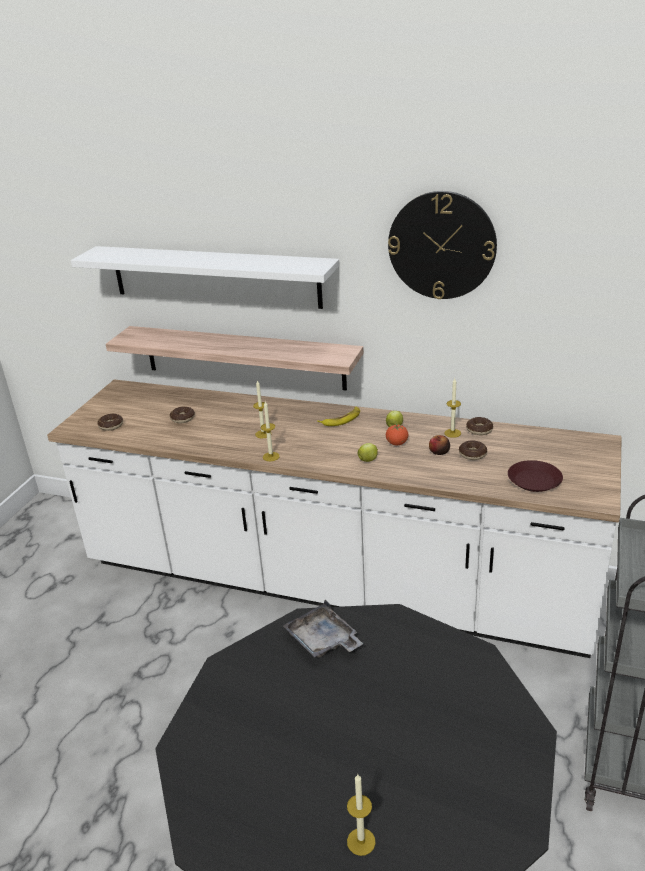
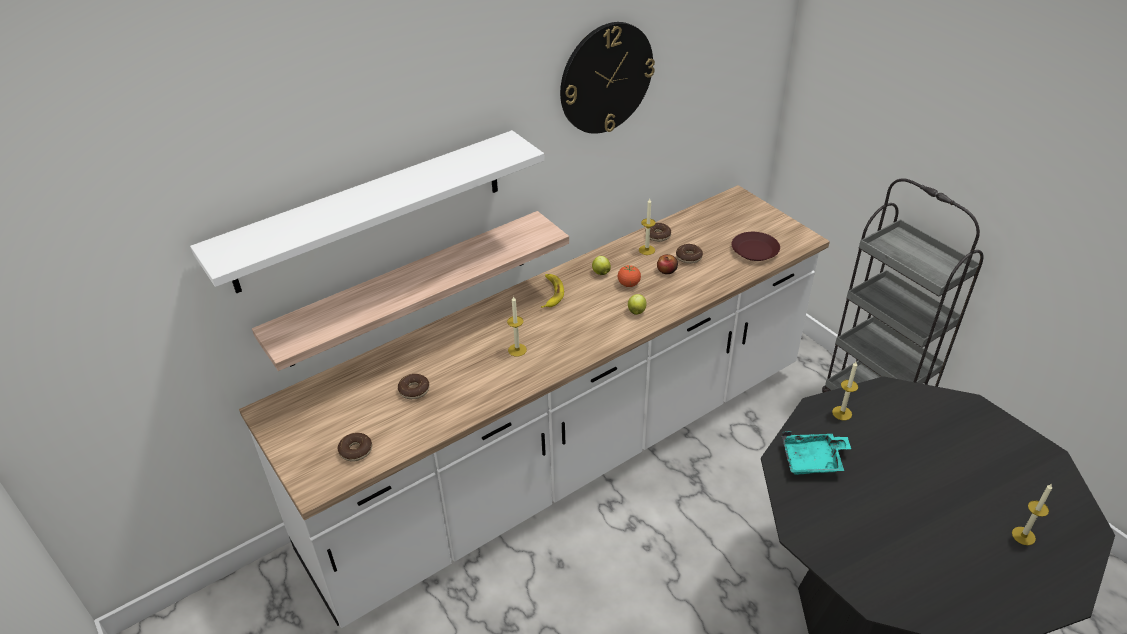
camera: 55 degrees left, 10 degrees up
candle [261,401,280,461] -> candle moved to [832,362,858,420]
grey tray [283,600,363,658] -> turquoise tray [782,431,851,475]

